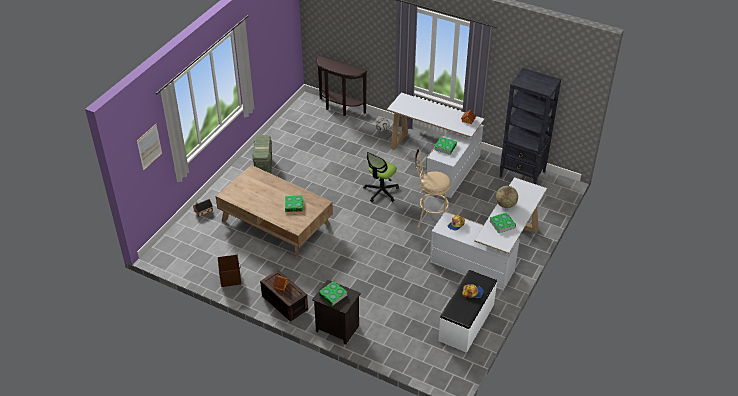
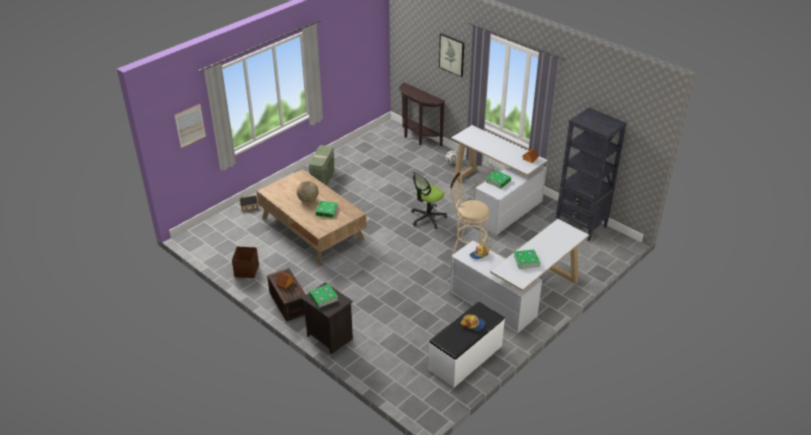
camera: 15 degrees right, 5 degrees down
globe [496,186,518,208] -> globe moved to [297,181,318,203]
none -> picture [439,33,464,77]

